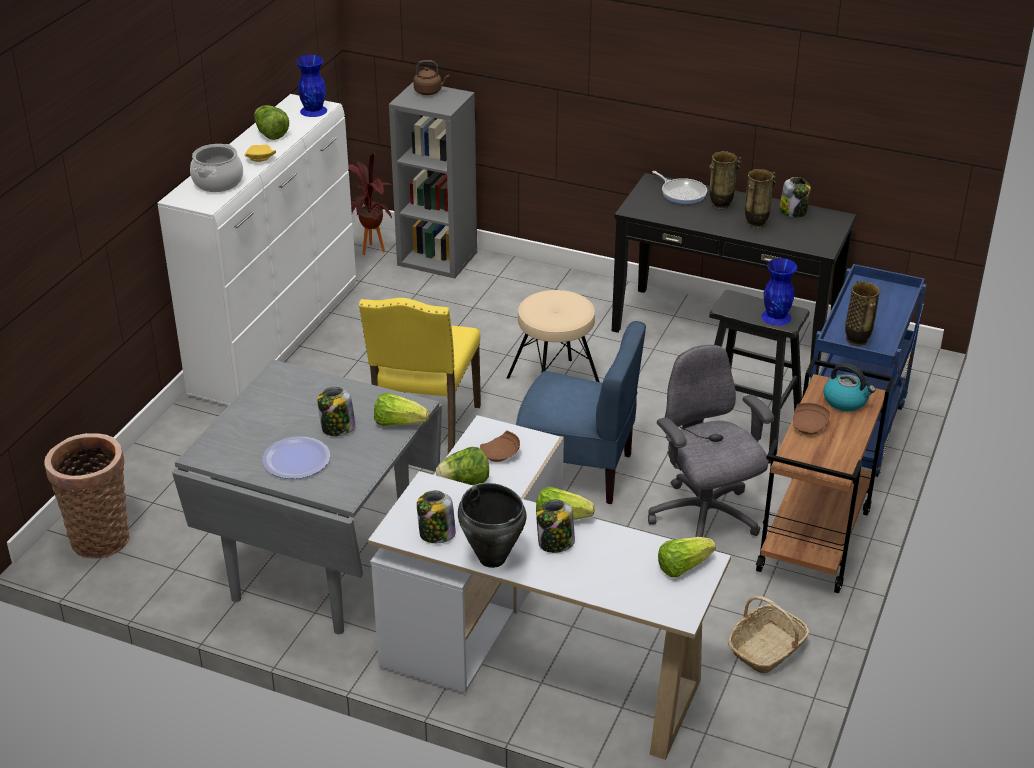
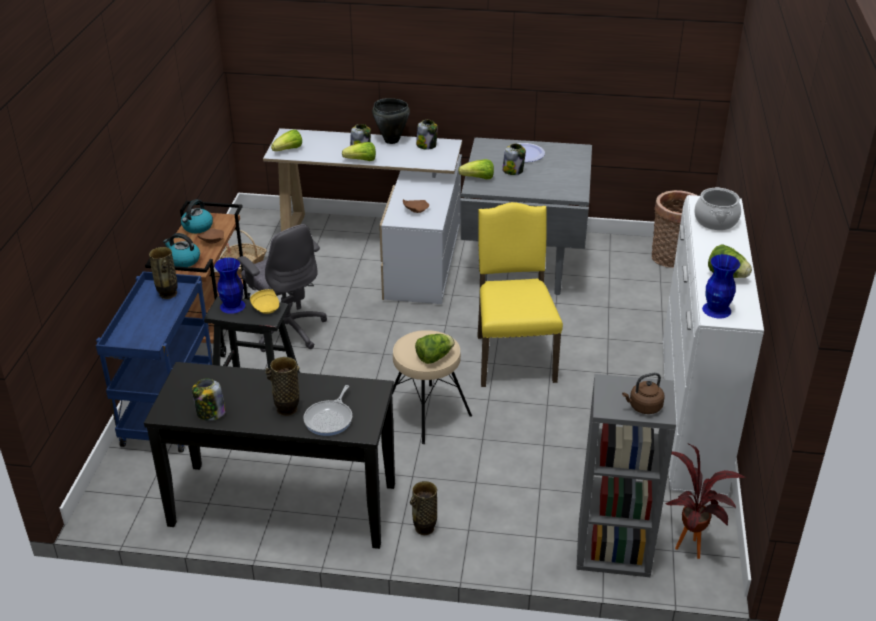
camera: 165 degrees right, 0 degrees up
yellow plate [245,144,276,162] -> yellow plate moved to [250,289,279,314]
lettuce [436,447,489,485] -> lettuce moved to [415,334,455,364]
blue chair [516,321,646,504] -> none
frying pan [652,171,707,204] -> frying pan turned 105 degrees counterclockwise [303,385,352,436]
vase [745,169,776,228] -> vase moved to [410,481,437,535]
none -> kettle [181,199,213,233]

